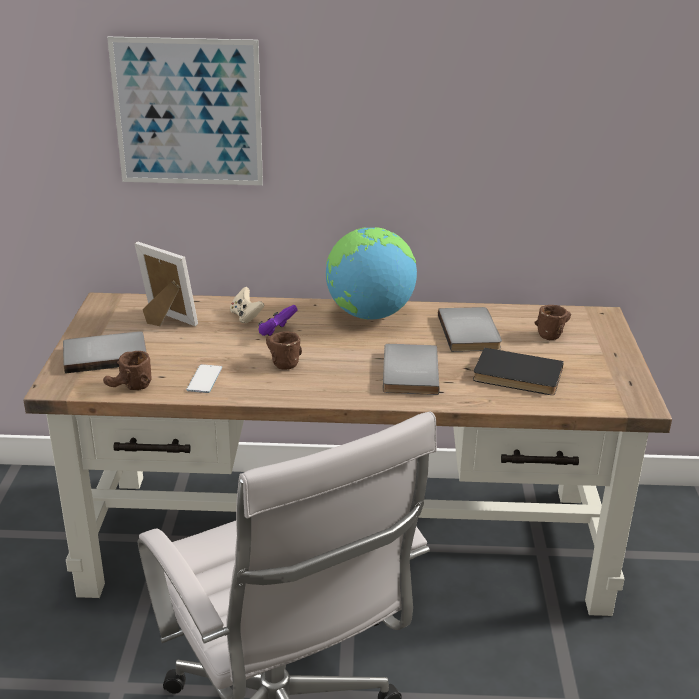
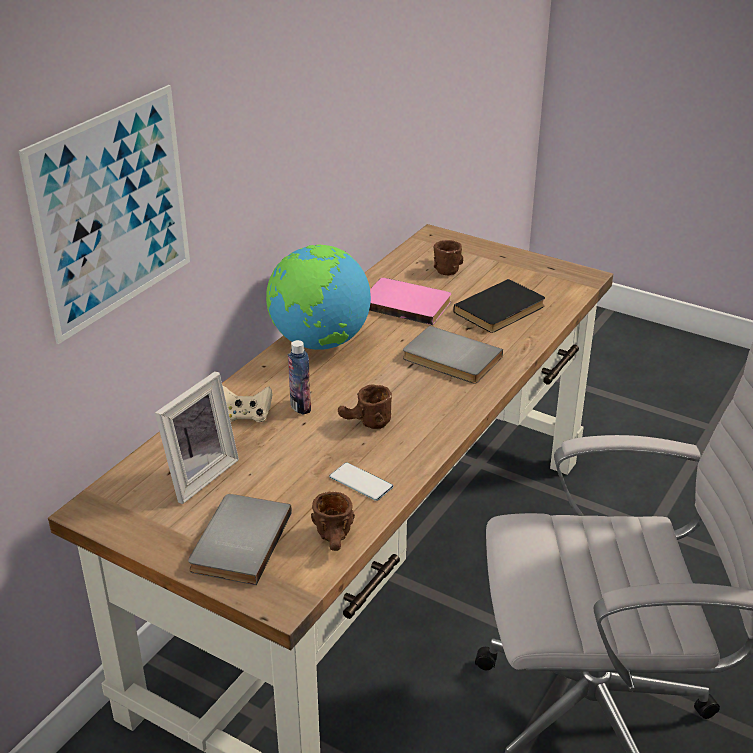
camera: 60 degrees left, 5 degrees up
picture frame [134,242,198,326] -> picture frame turned 150 degrees clockwise [155,371,239,504]
purple game controller [258,305,298,336] -> bottle [288,340,311,415]
grey book [438,307,502,352] -> pink book [369,278,451,325]

